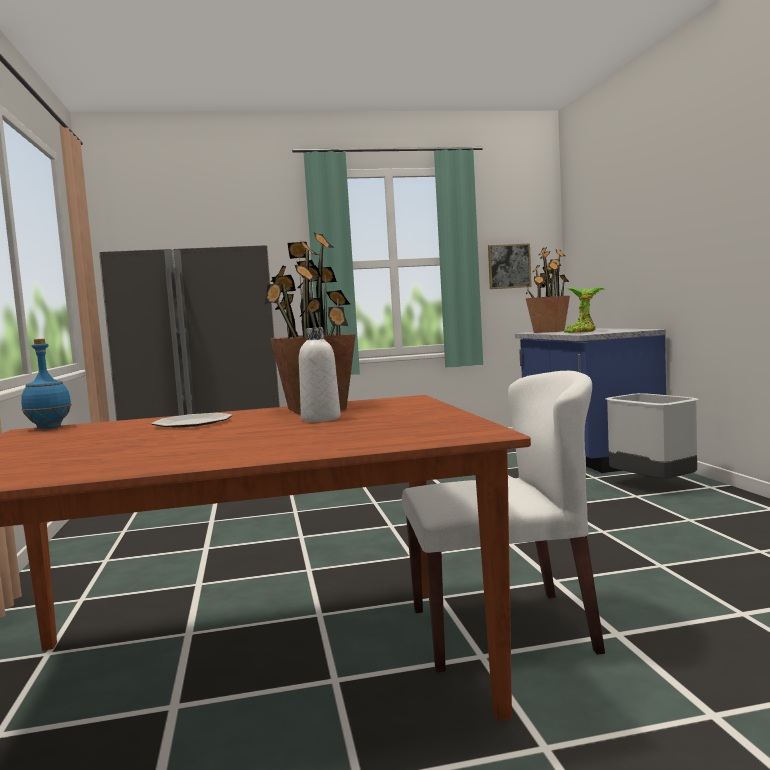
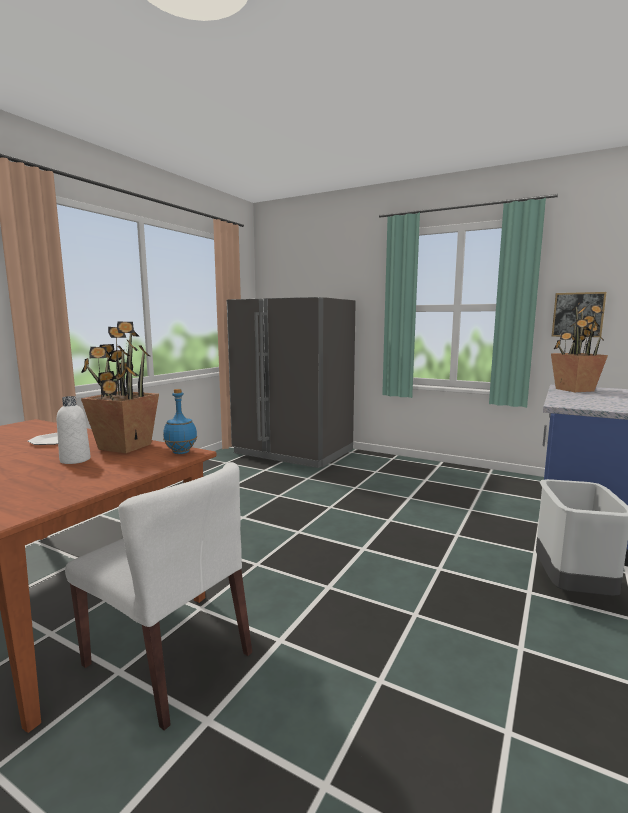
camera: 40 degrees right, 5 degrees up
blue bottle [21,339,72,429] -> blue bottle moved to [163,389,197,454]
potted plant [564,287,606,333] -> none

